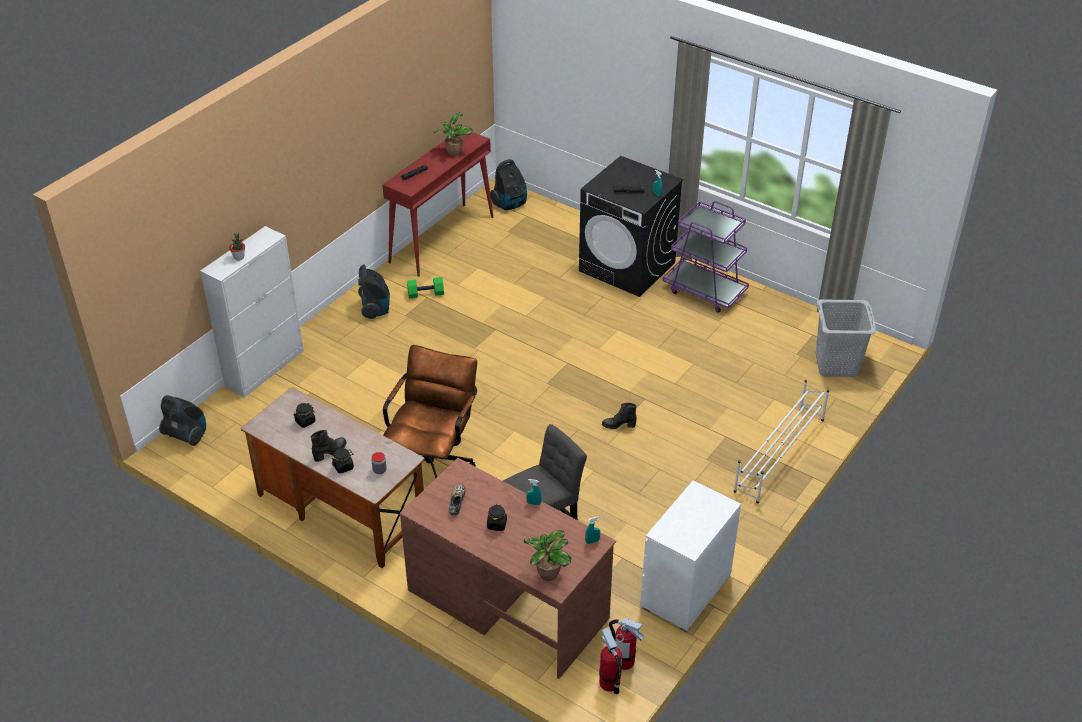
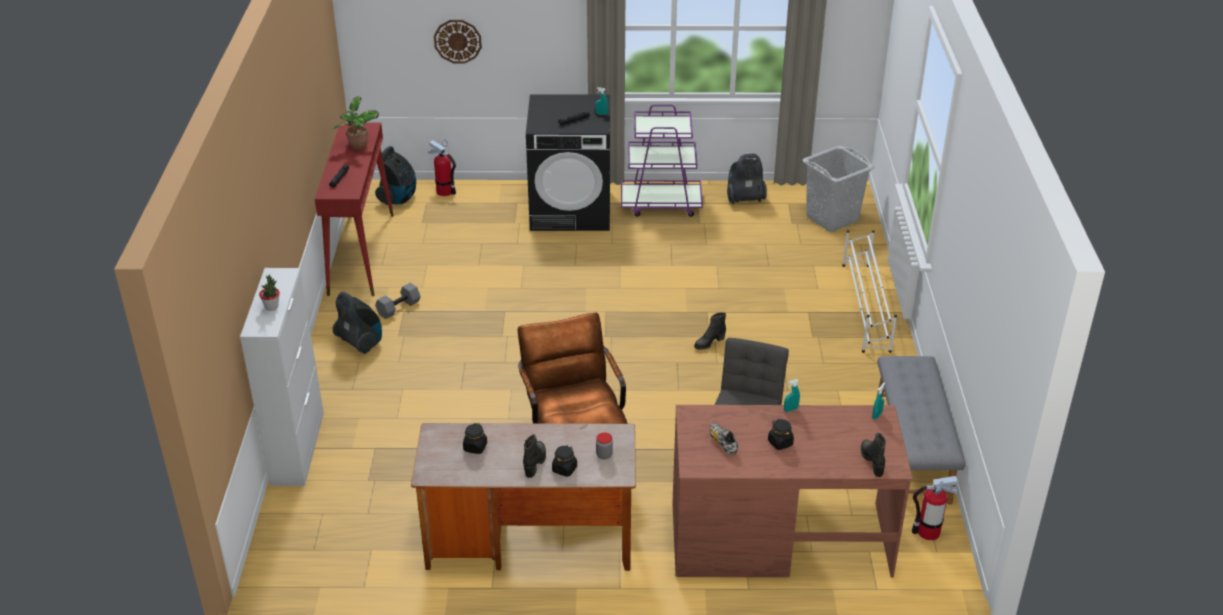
camera: 35 degrees left, 5 degrees down
vacuum cleaner [159,395,206,446] -> vacuum cleaner moved to [727,154,767,205]
green dumbbell [407,277,444,298] -> grey dumbbell [375,283,421,319]
potted plant [524,530,571,581] -> black boot [861,433,886,477]
fire extinguisher [599,627,624,695] -> fire extinguisher moved to [428,139,456,196]
white dresser [640,480,741,632] -> grey bench [877,356,965,505]
none -> wall clock [434,20,482,63]

